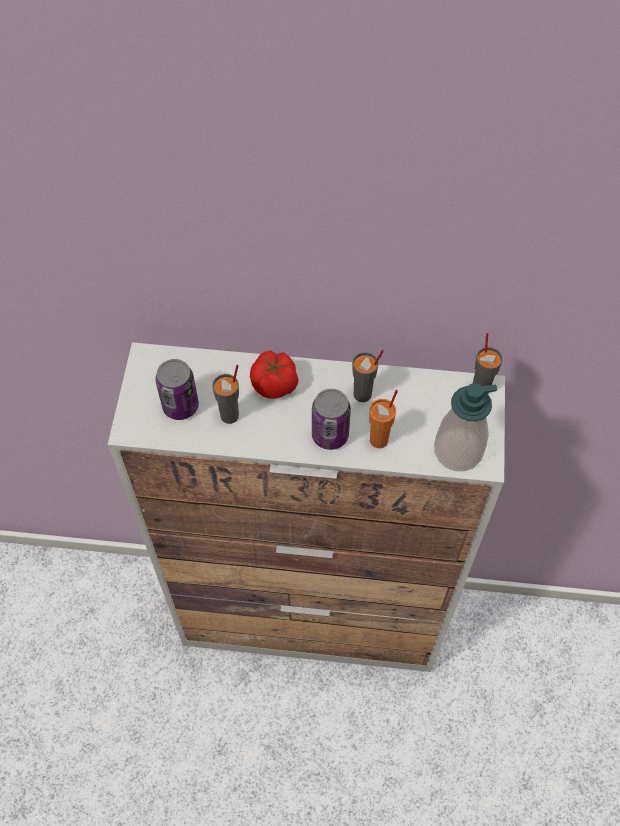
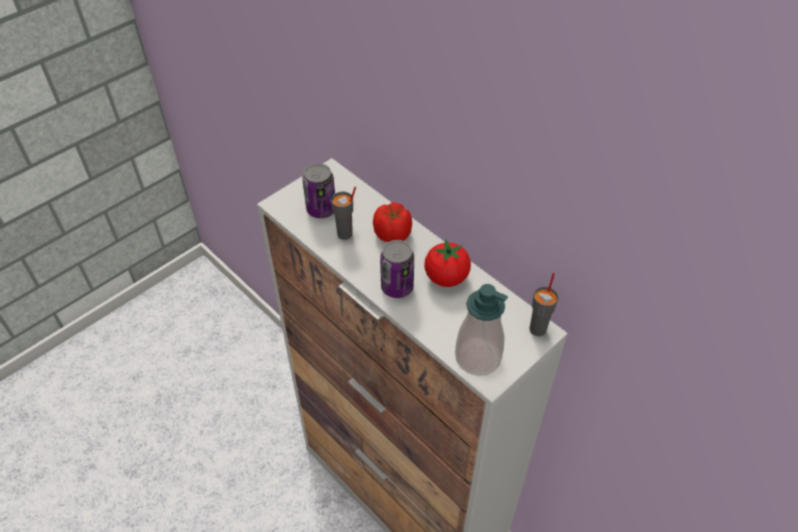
camera: 40 degrees right, 10 degrees down
grey cup [352,350,384,402] -> tomato [424,239,471,287]
orange cup [369,390,398,448] -> none

